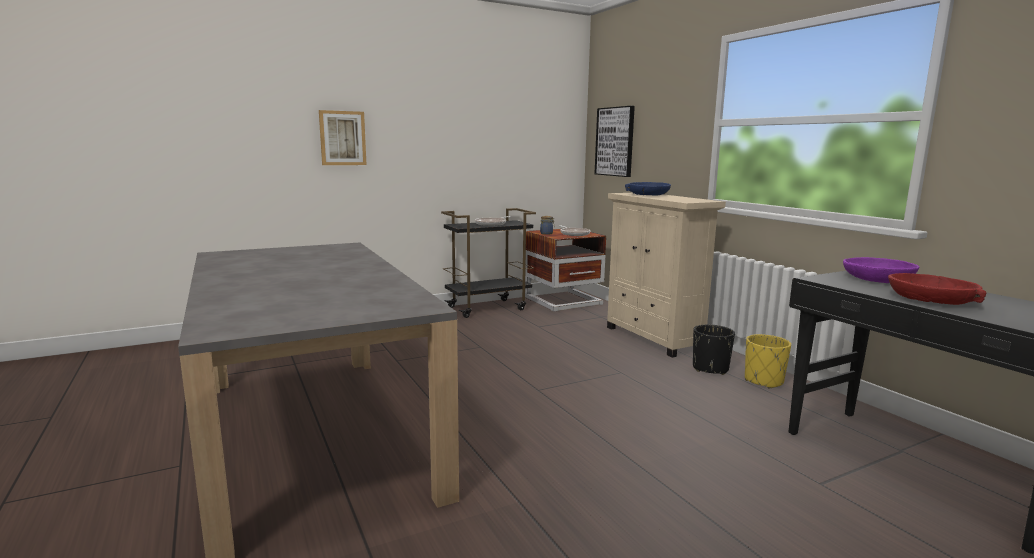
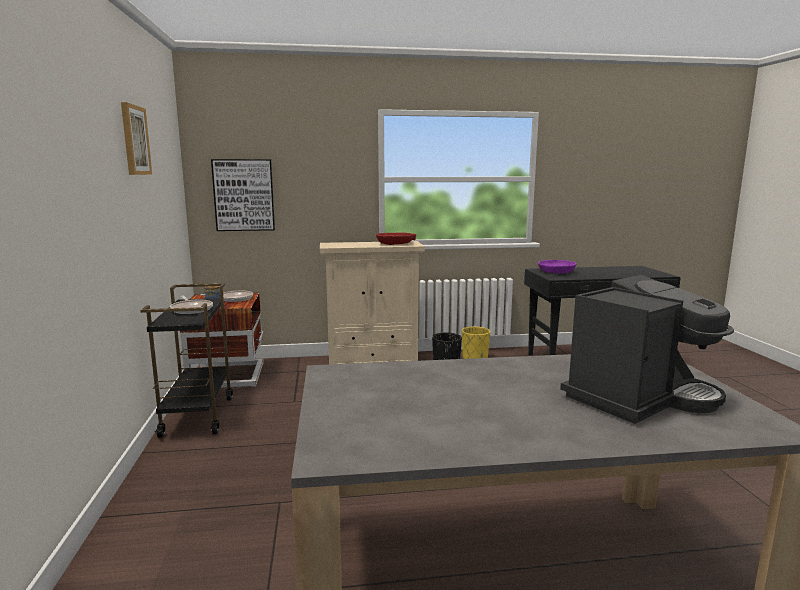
camera: 70 degrees left, 0 degrees up
picture [319,110,367,165] -> picture moved to [121,102,152,175]
blue bowl [625,182,671,196] -> none
red bowl [888,273,986,305] -> red bowl moved to [376,233,416,245]
none -> coffee machine [560,275,734,424]

